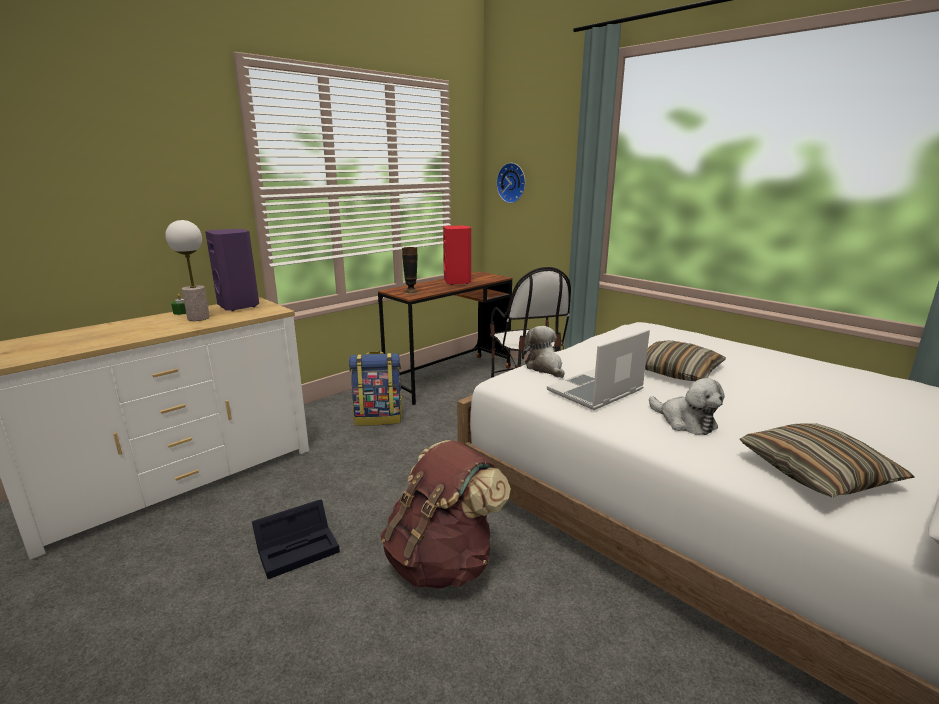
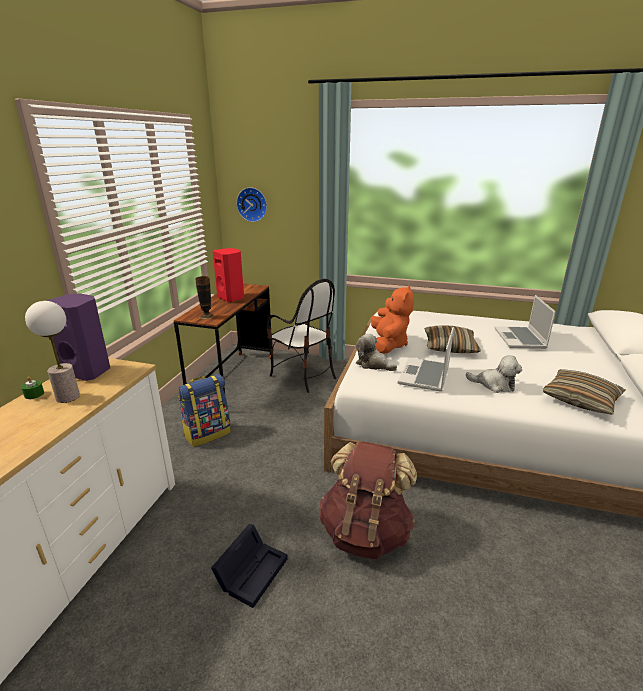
camera: 30 degrees left, 5 degrees up
none -> orange plush toy [371,285,414,354]
none -> laptop [494,295,556,349]

